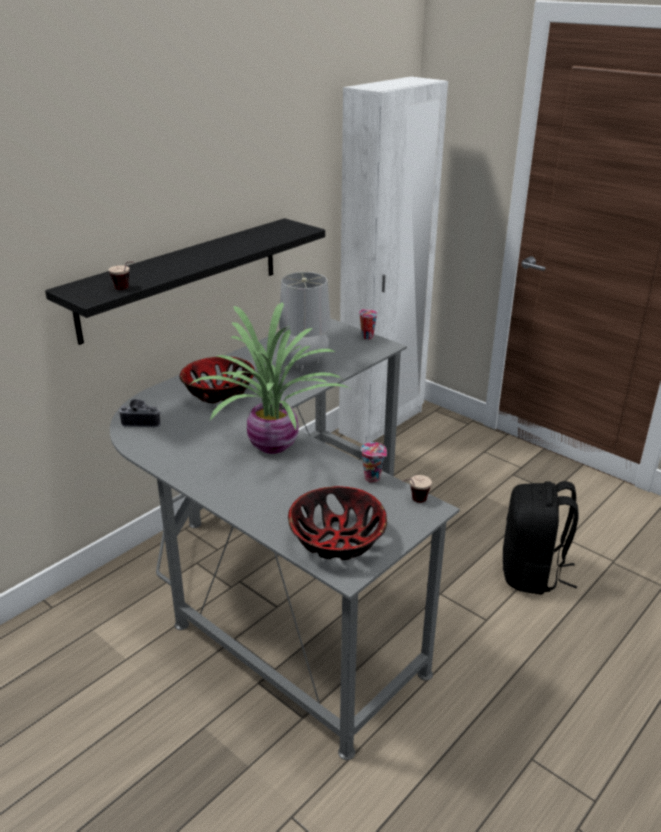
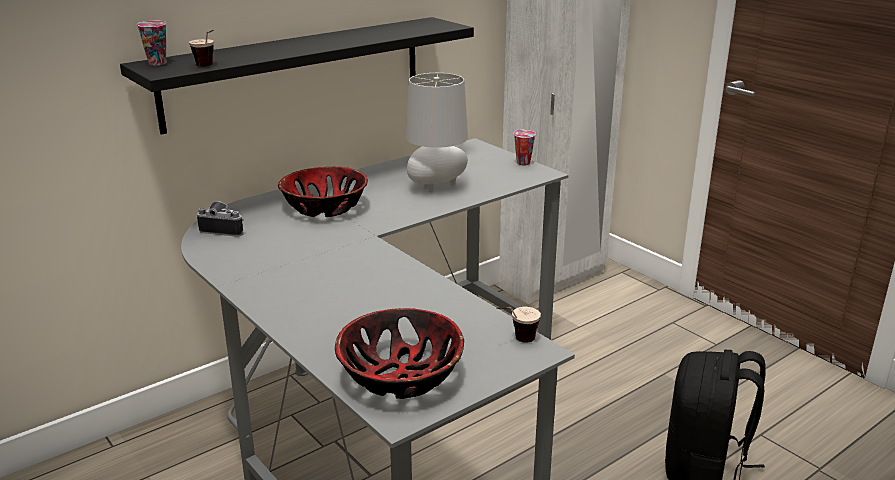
camera: 10 degrees right, 5 degrees down
potted plant [187,302,351,454] -> none
cup [361,442,387,483] -> cup moved to [137,21,167,65]

